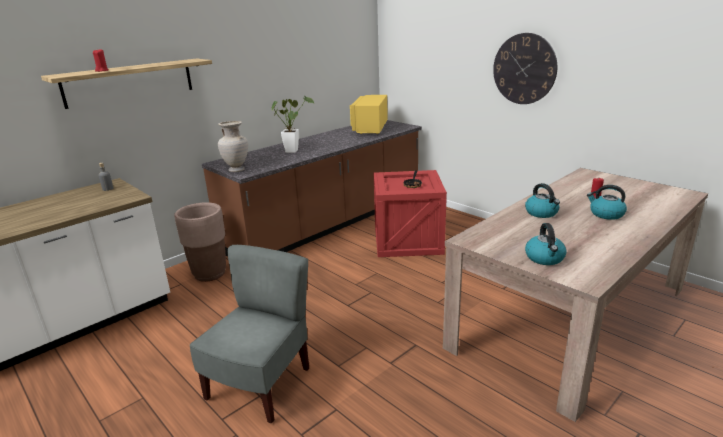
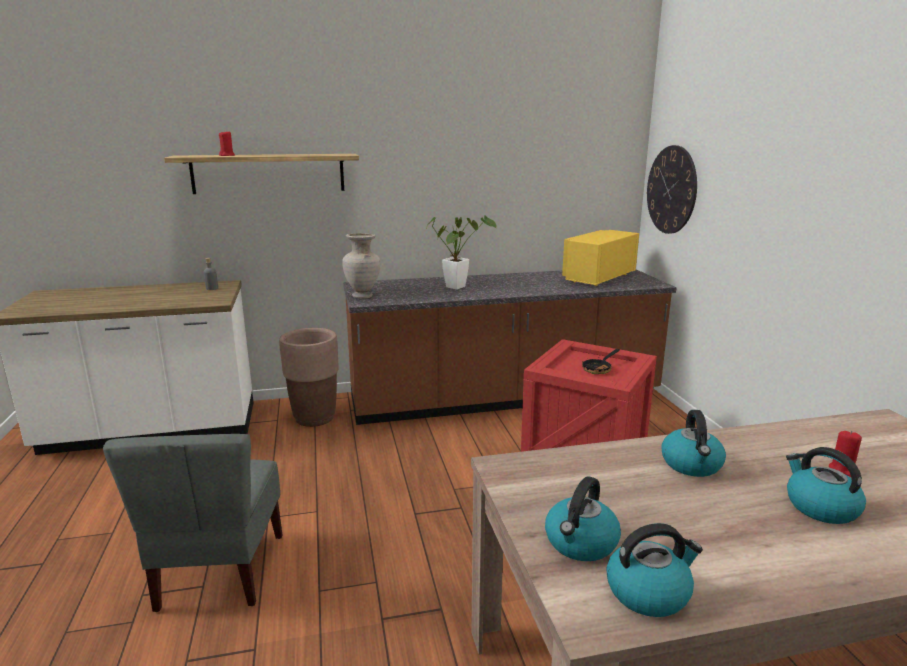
camera: 30 degrees right, 5 degrees down
grey chair [190,245,309,423] -> grey chair turned 120 degrees clockwise [103,434,282,612]
wall clock [493,33,557,104] -> wall clock moved to [647,145,697,234]
none -> kettle [607,523,703,617]

